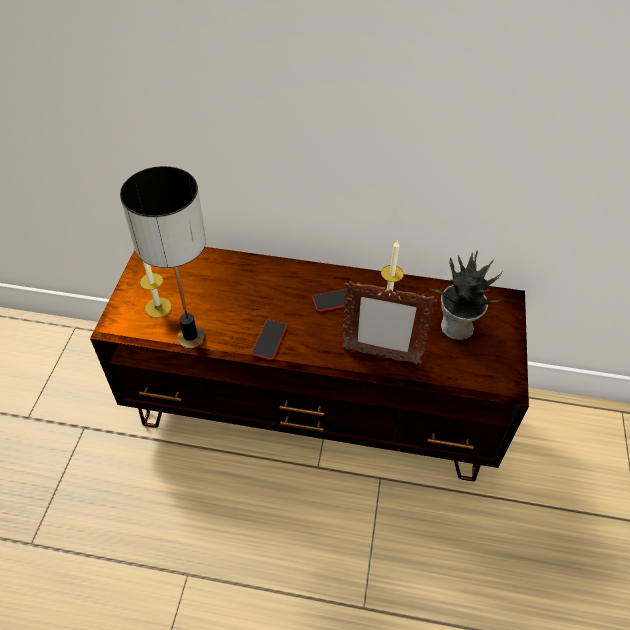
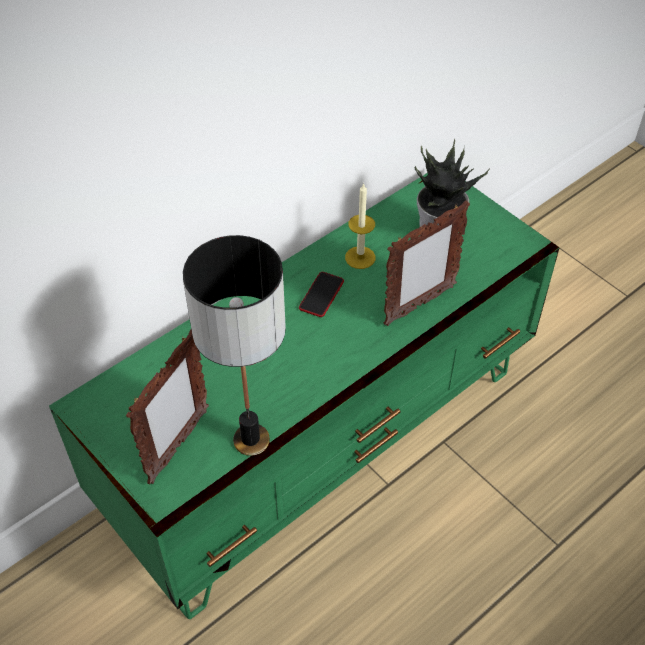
camera: 50 degrees left, 0 degrees up
brown tv stand [90,247,529,482] -> green tv stand [49,173,559,619]
candle [140,262,172,318] -> picture frame [126,330,209,484]
phone [251,320,287,360] -> none

